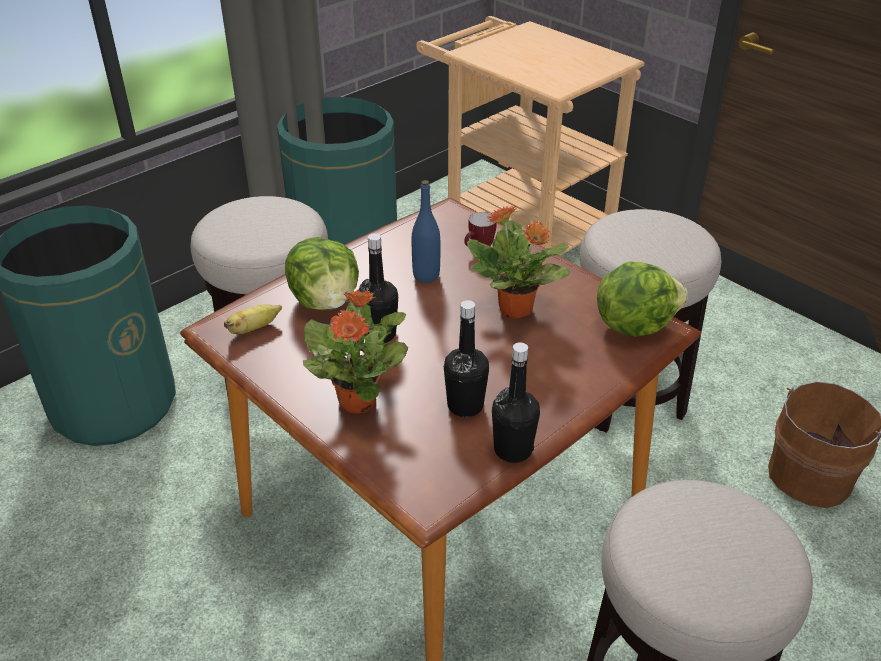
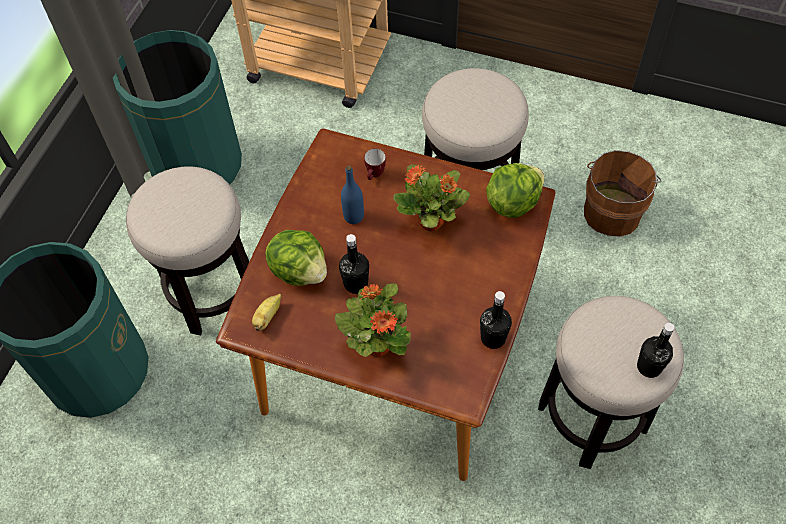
camera: 25 degrees left, 20 degrees up
black bottle [444,300,489,417] -> black bottle moved to [637,323,675,378]

